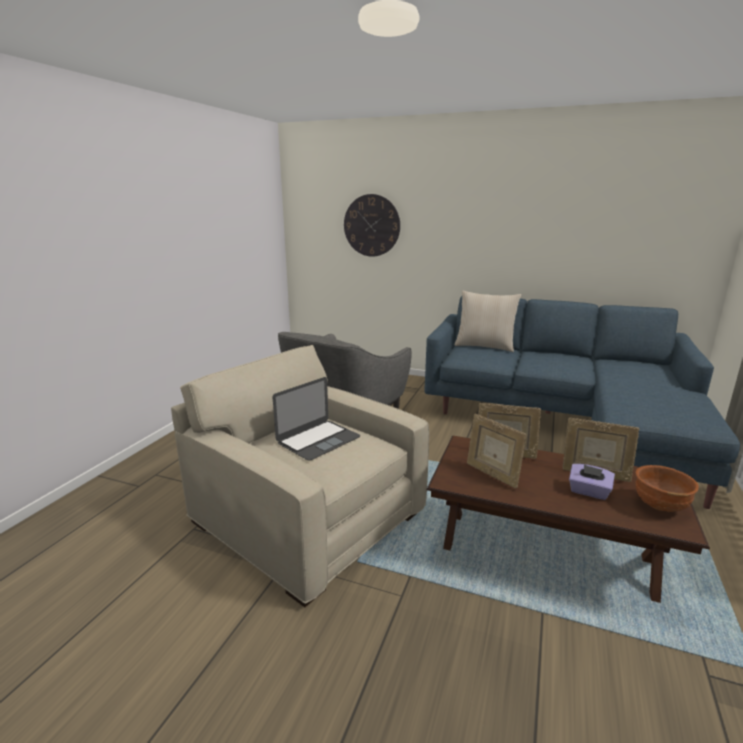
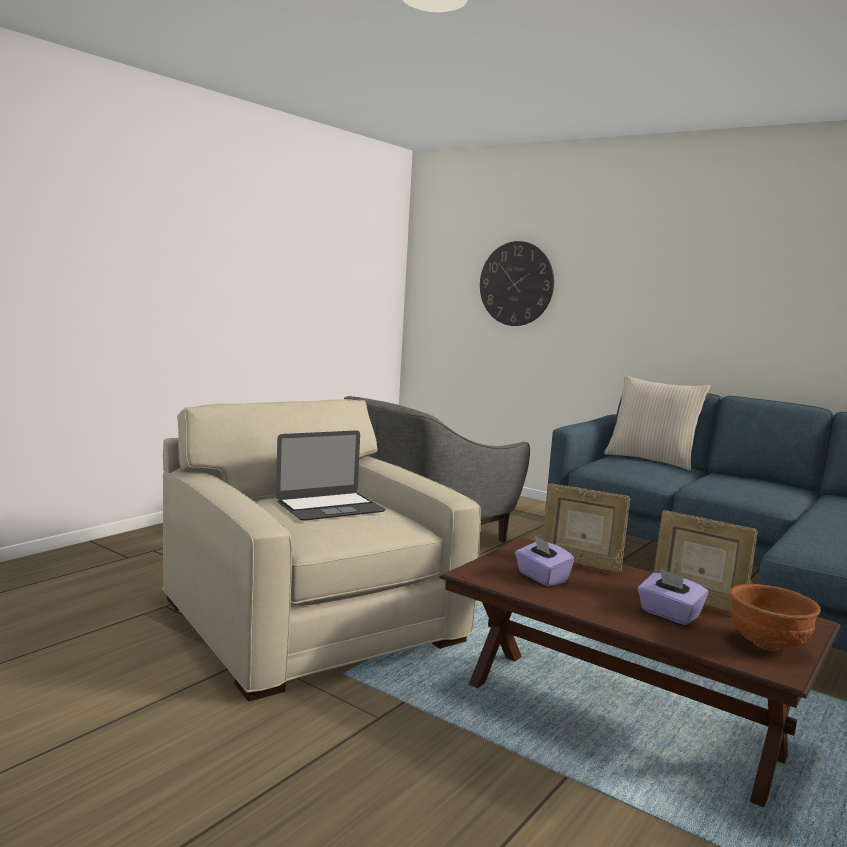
camera: 15 degrees right, 10 degrees down
picture frame [467,414,527,488] -> purple tissue box [515,535,574,586]

